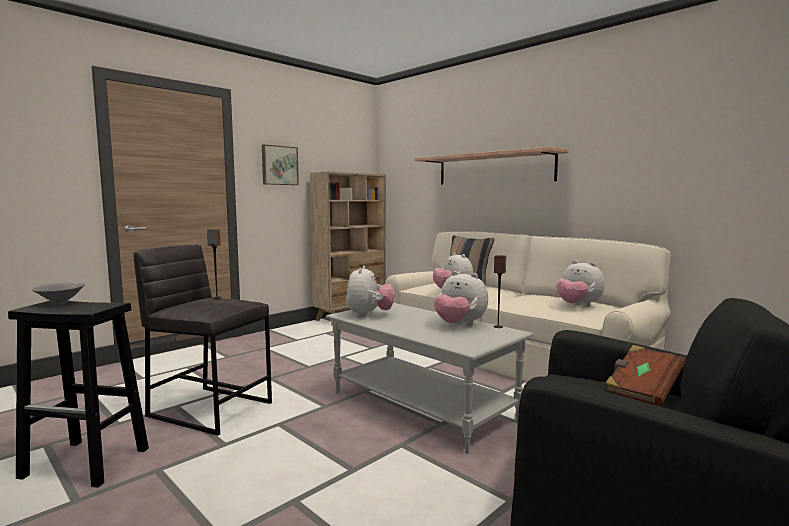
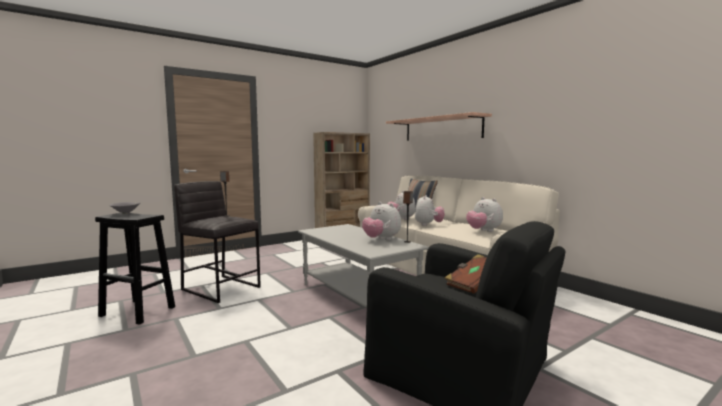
camera: 10 degrees right, 0 degrees up
picture [262,144,299,185] -> none
plush toy [346,265,395,317] -> plush toy moved to [415,195,445,226]

